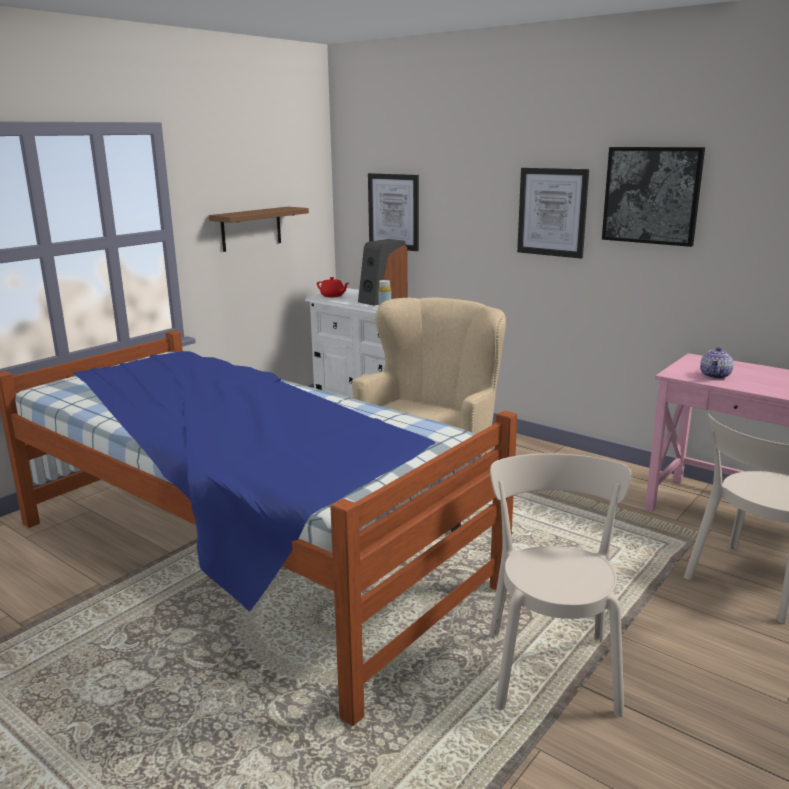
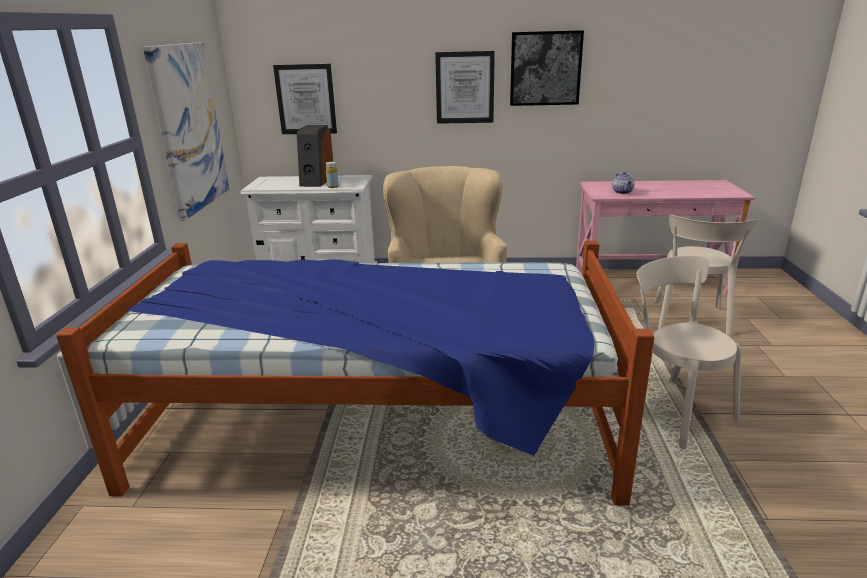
camera: 35 degrees left, 5 degrees up
brown shelf [209,207,309,252] -> picture [143,42,229,221]
red teapot [317,277,349,297] -> none

